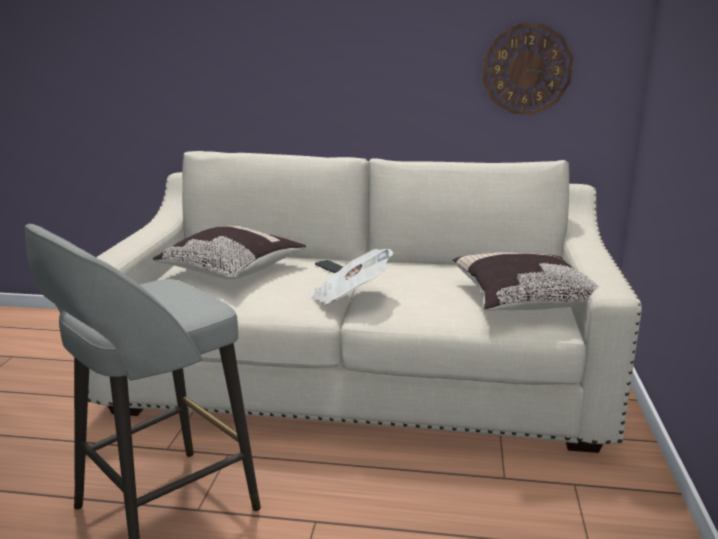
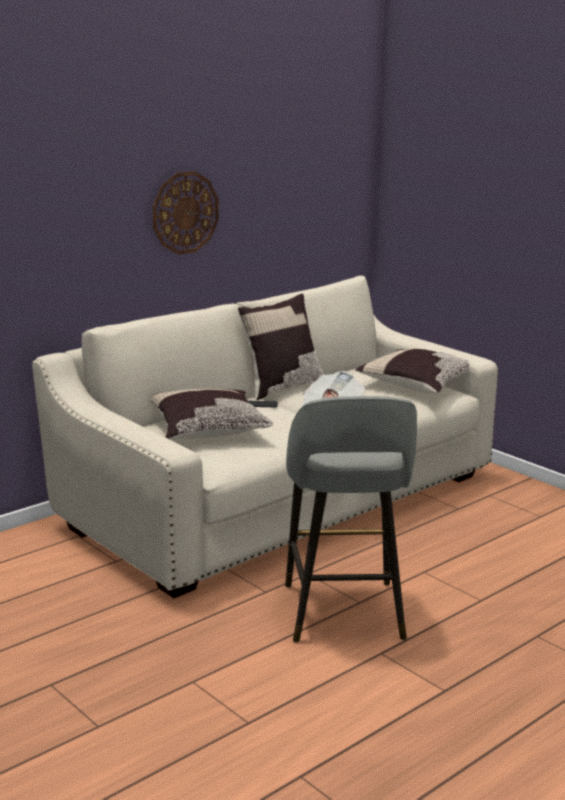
camera: 50 degrees left, 0 degrees up
wall clock [482,24,573,114] -> wall clock moved to [152,171,219,255]
none -> pillow [238,294,324,400]

